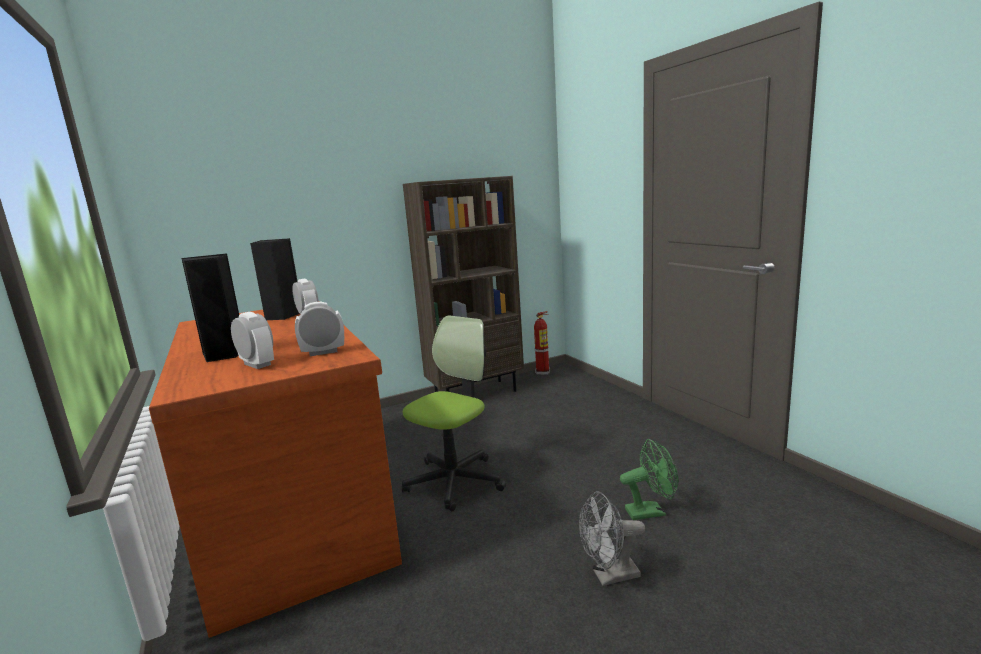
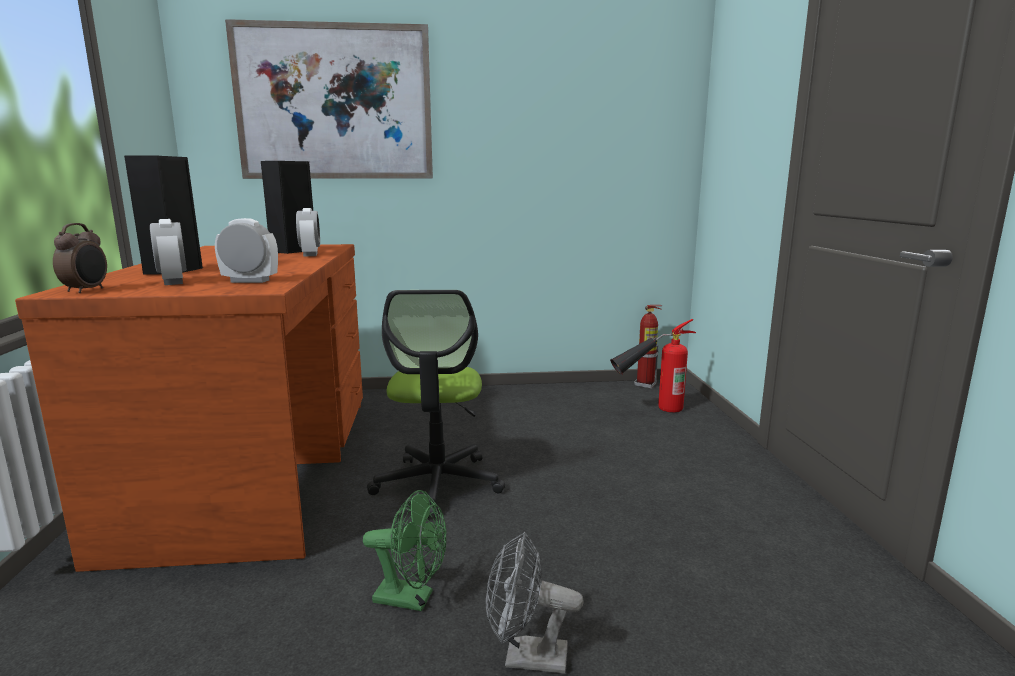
camera: 20 degrees right, 0 degrees up
office chair [402,315,506,511] -> office chair turned 120 degrees clockwise [367,290,505,518]
brown bookcase [403,176,524,392] -> none
green fan [620,439,679,520] -> green fan moved to [363,490,447,611]
none -> alarm clock [53,223,107,293]
none -> picture [225,19,433,179]
none -> fire extinguisher [610,319,696,413]

